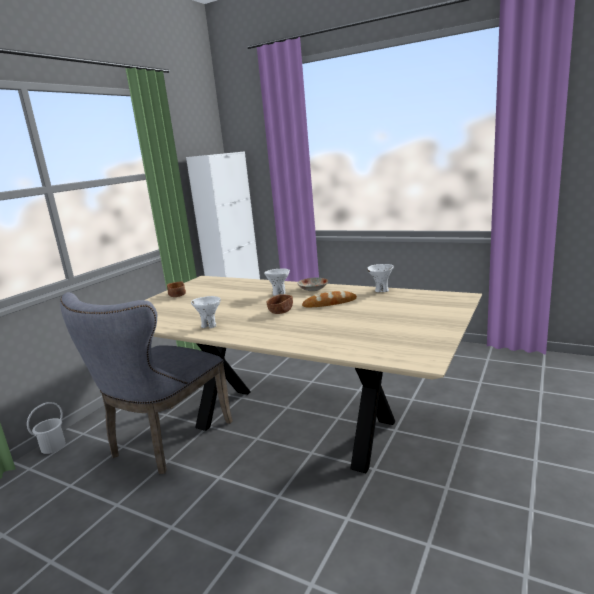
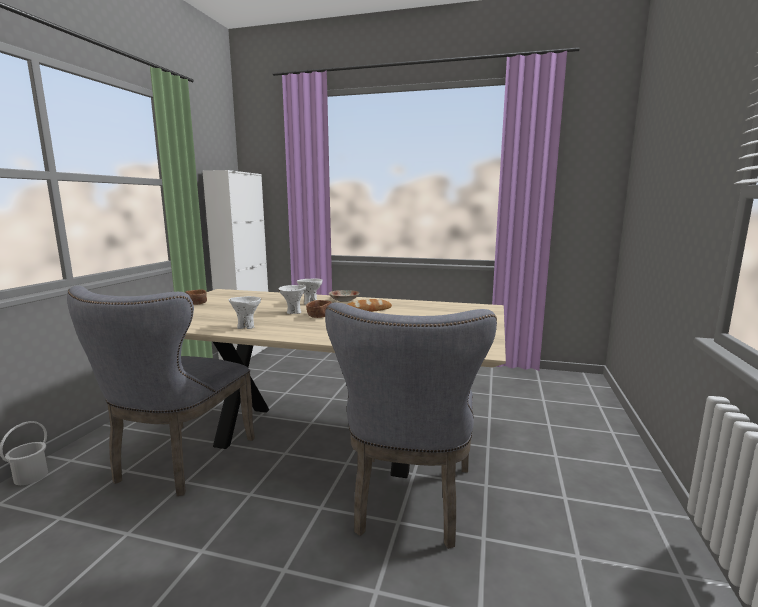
camera: 15 degrees left, 5 degrees down
white bowl [367,264,394,292] -> white bowl moved to [278,285,306,314]
none -> grey chair [325,302,497,549]

